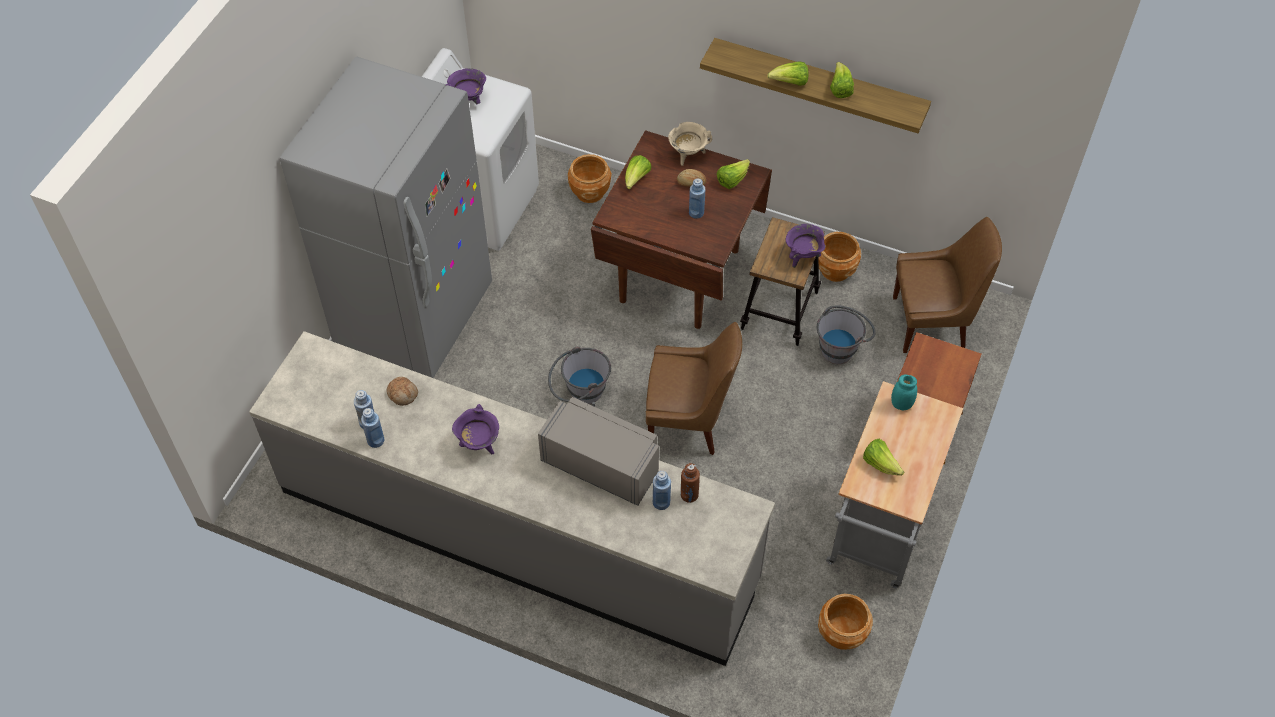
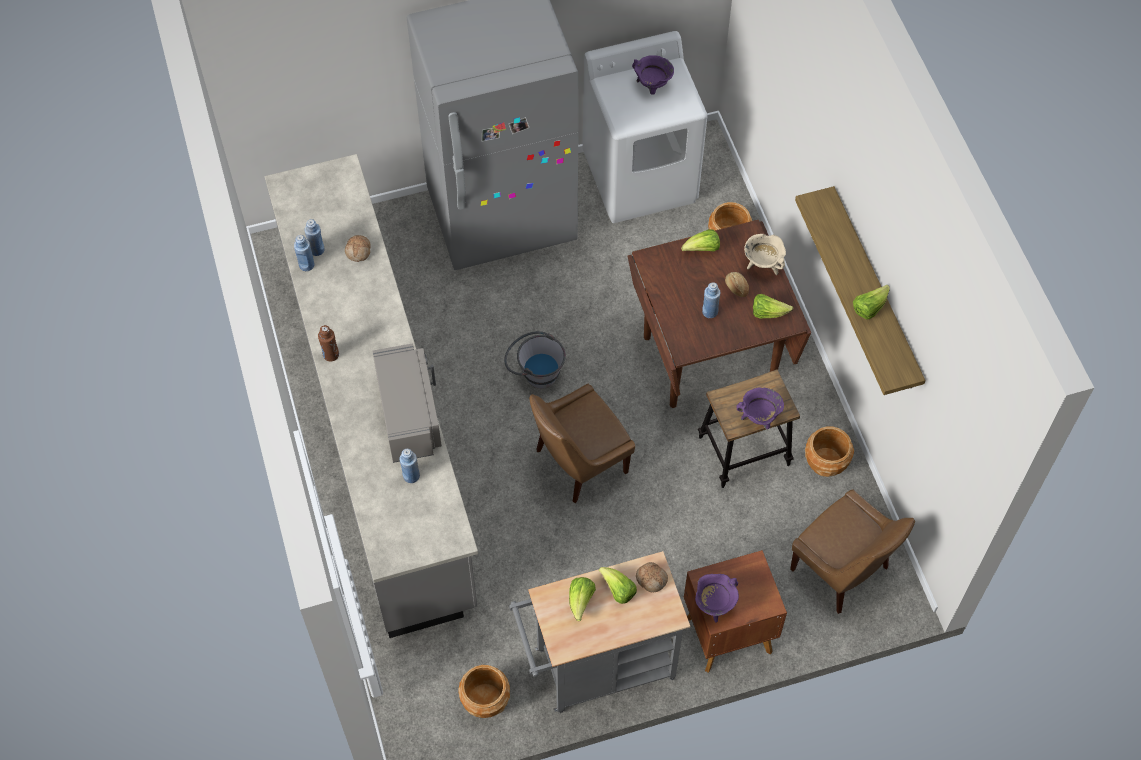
camera: 50 degrees right, 5 degrees up
purple cooking pot [452,404,499,454] -> purple cooking pot moved to [695,574,739,622]
brown chair [646,322,742,455] -> brown chair turned 90 degrees clockwise [529,384,635,503]
brown bottle [681,463,700,503] -> brown bottle moved to [318,325,339,361]
lettuce [767,61,809,86] -> lettuce moved to [599,567,637,604]
grey bucket [817,305,876,364] -> none
turquoise jar [891,375,917,410] -> bread [636,562,668,592]

